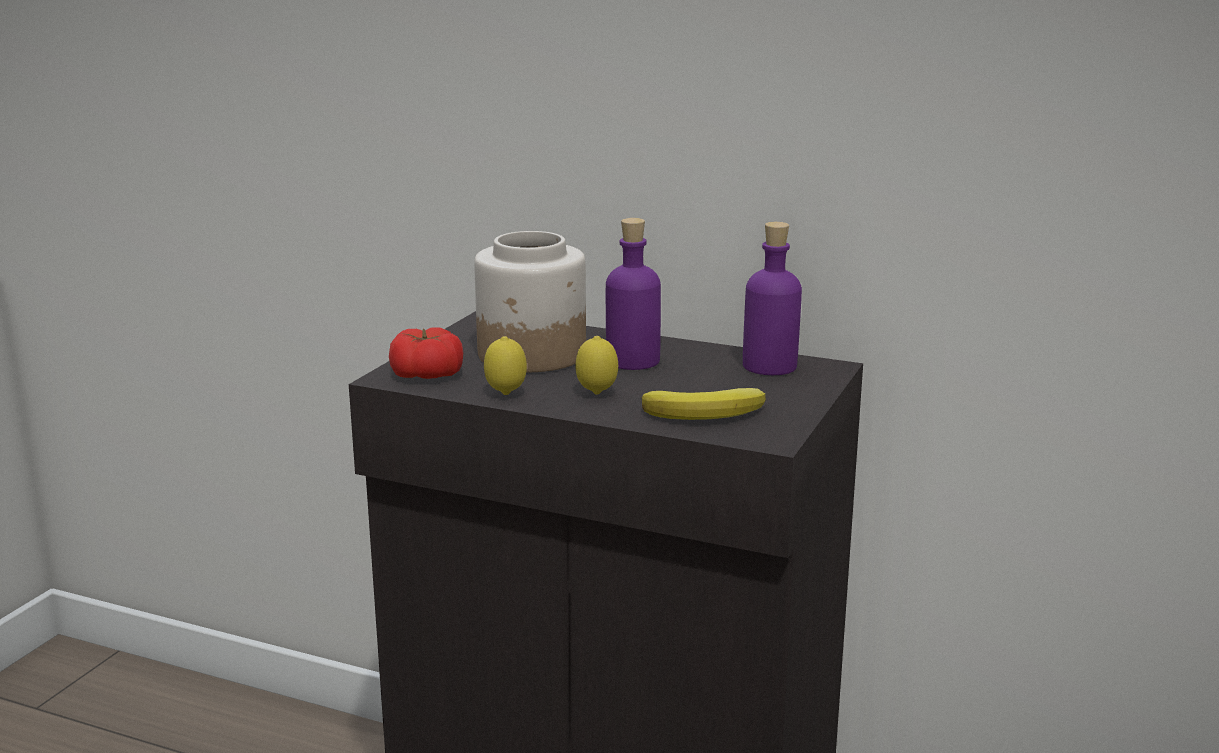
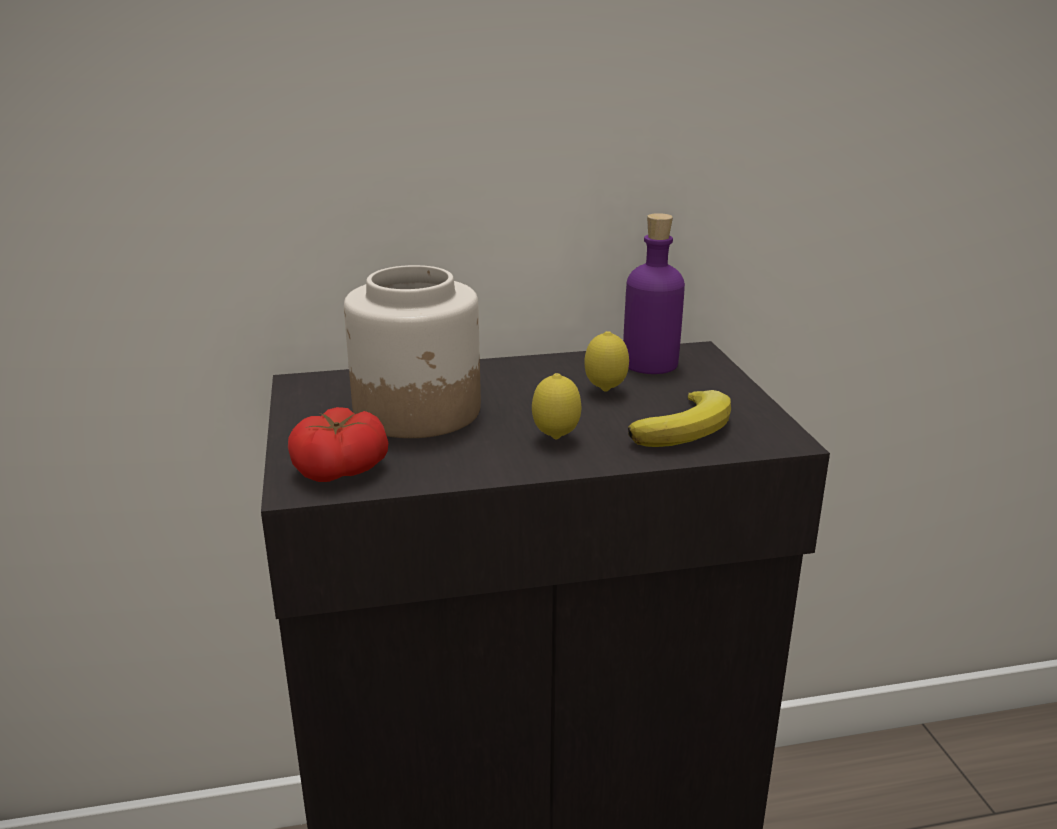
camera: 35 degrees left, 5 degrees up
lemon [484,336,527,395] -> lemon moved to [584,331,629,392]
purple bottle [606,218,661,370] -> none

